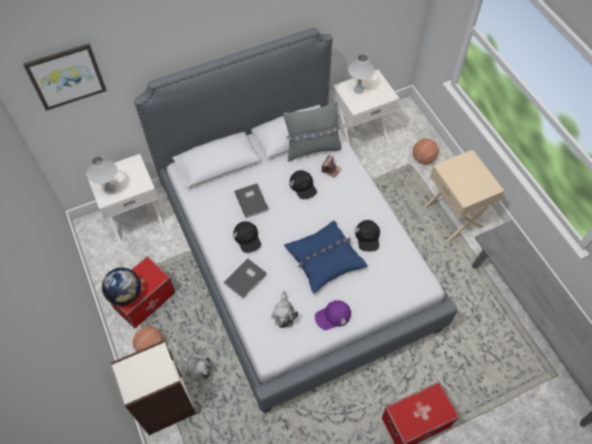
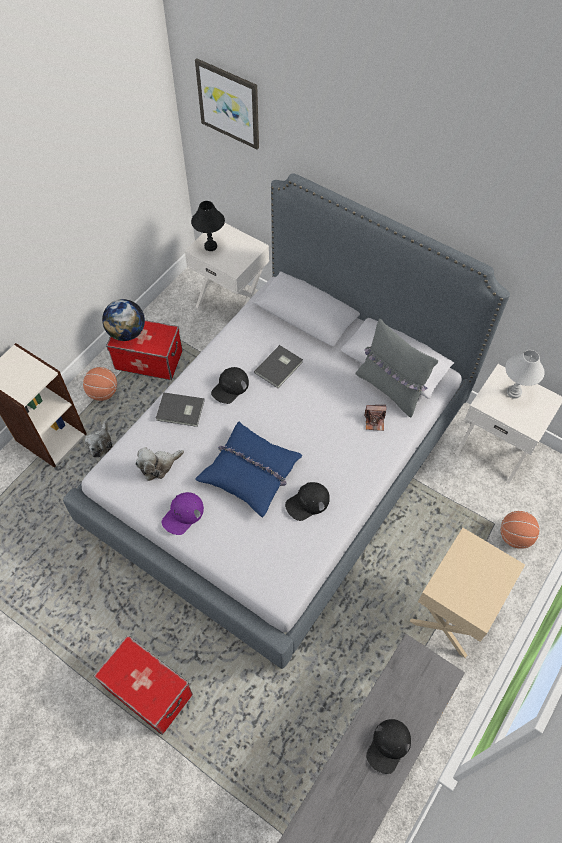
camera: 60 degrees right, 0 degrees up
white table lamp [87,156,117,194] -> black table lamp [191,201,225,251]
black cap [290,170,317,199] -> black cap moved to [366,719,411,774]
purple cap [315,300,351,330] -> purple cap turned 90 degrees counterclockwise [162,492,204,535]

